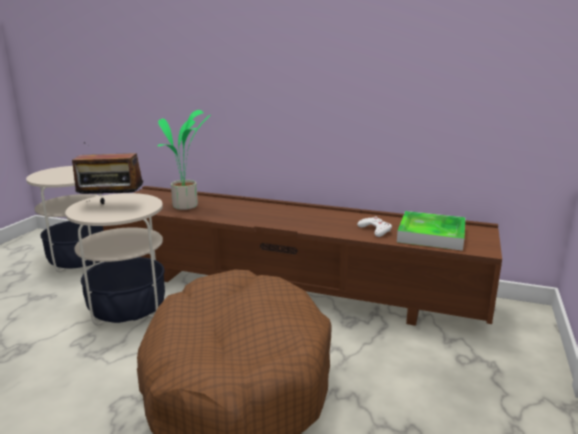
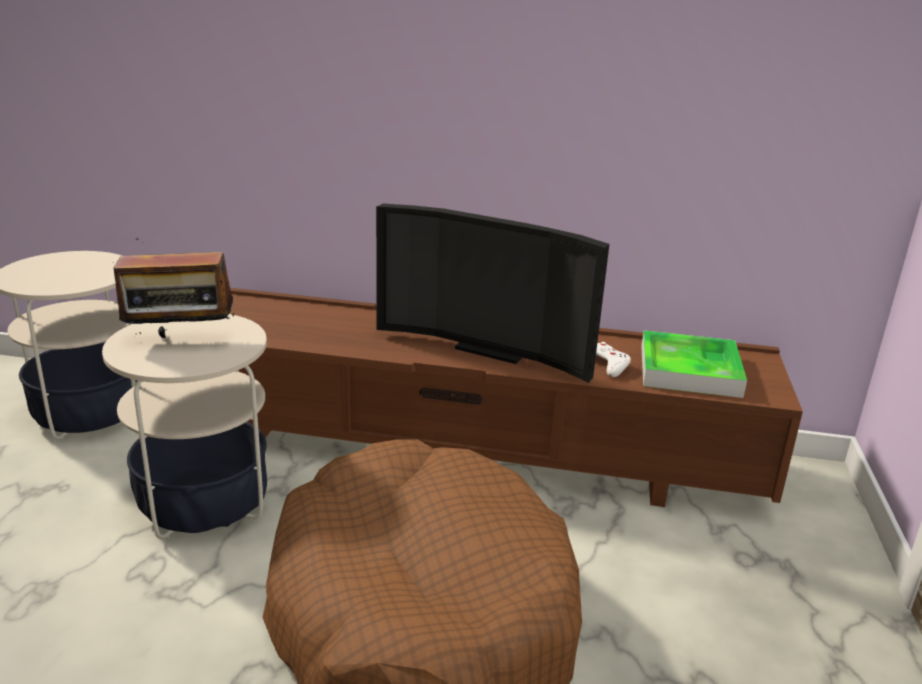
camera: 10 degrees left, 5 degrees up
potted plant [157,110,211,210] -> none
none -> television [376,204,609,383]

